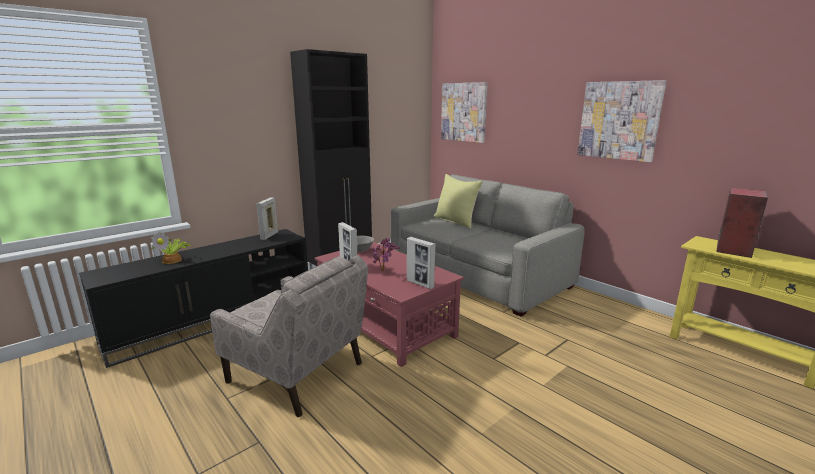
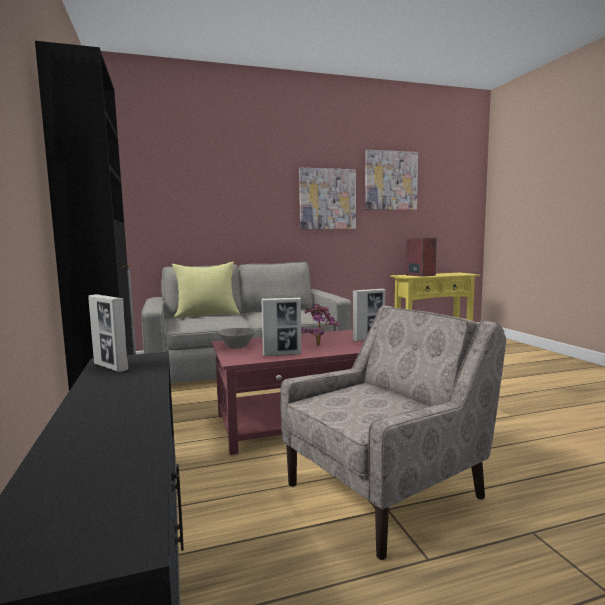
camera: 65 degrees left, 10 degrees down
potted plant [150,232,191,264] -> none
picture [441,82,488,143] -> picture moved to [365,150,418,210]

